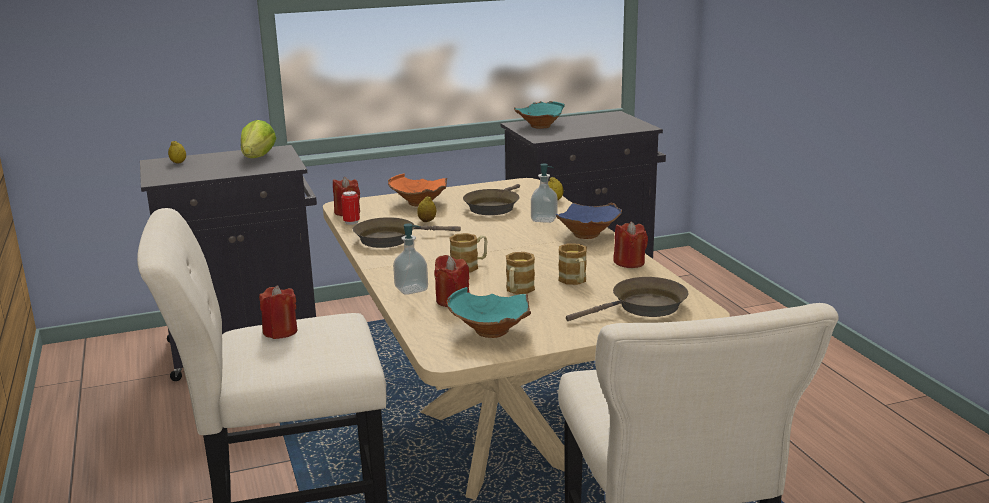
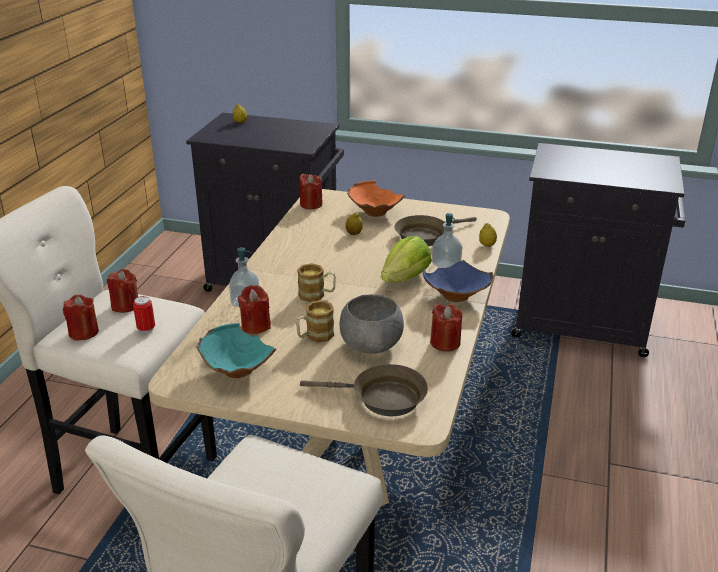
camera: 35 degrees right, 10 degrees up
lettuce [241,120,276,158] -> lettuce moved to [381,236,432,283]
can [341,191,360,225] -> can moved to [133,296,155,333]
brown frying pan [353,217,461,248] -> none
turquoise bowl [514,101,565,129] -> none
mug [558,243,587,285] -> grey bowl [339,294,404,354]
none -> red candle [63,295,99,340]

